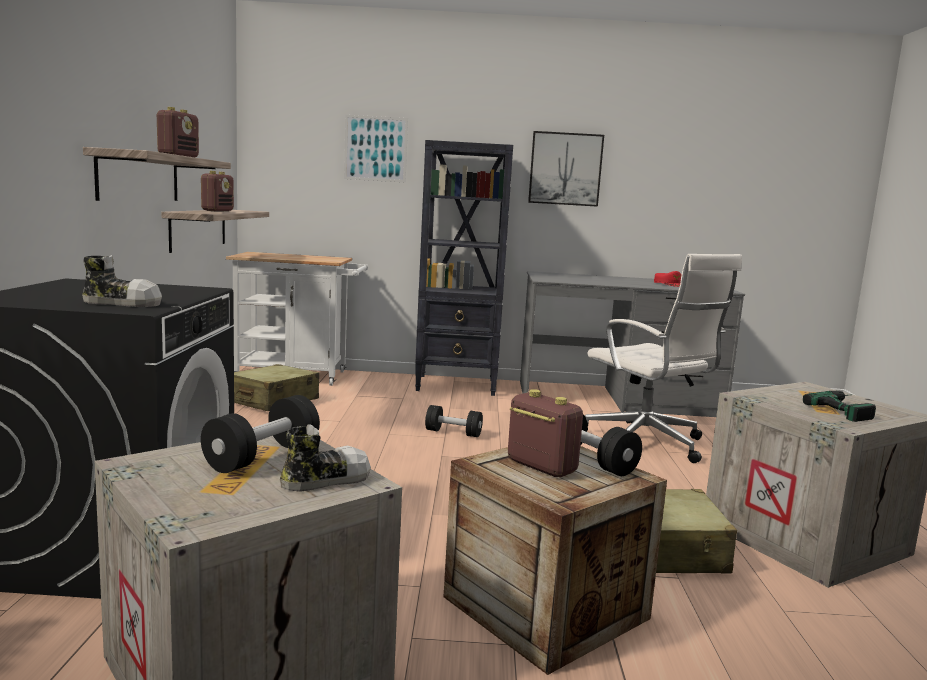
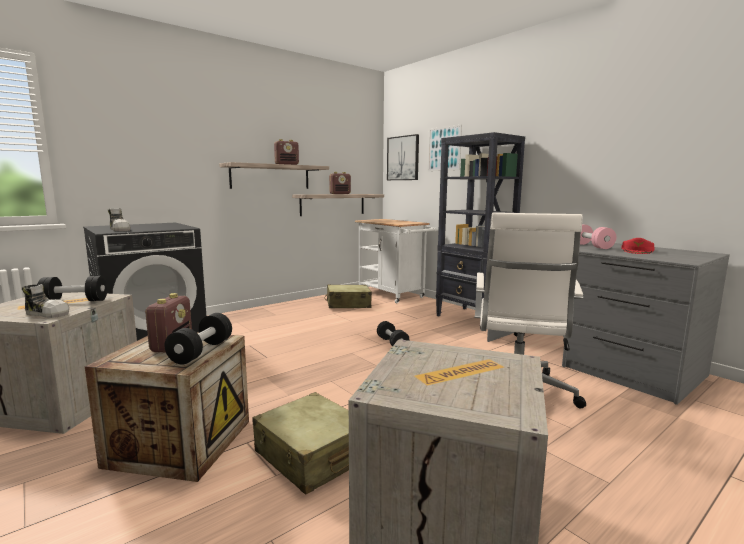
camera: 50 degrees right, 0 degrees up
picture [528,131,604,207] -> picture moved to [387,134,419,180]
power drill [803,391,876,422] -> none
none -> pink dumbbell [580,224,616,249]

